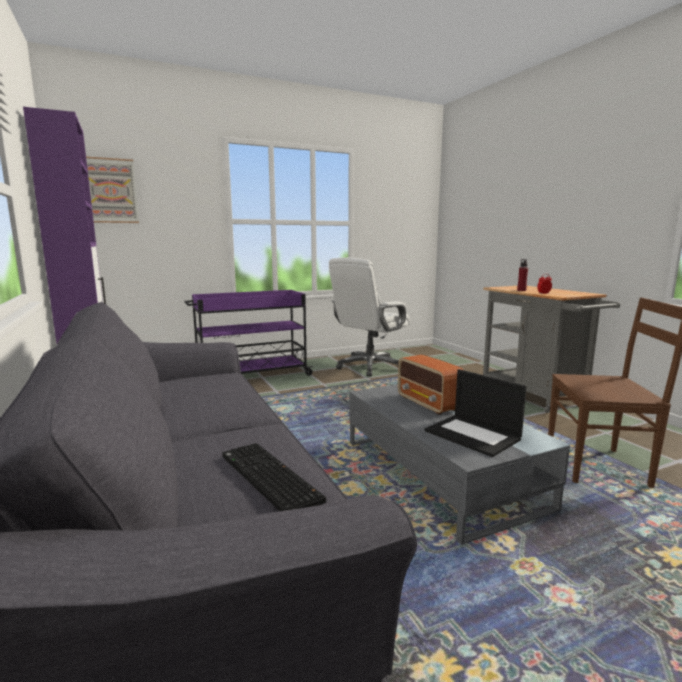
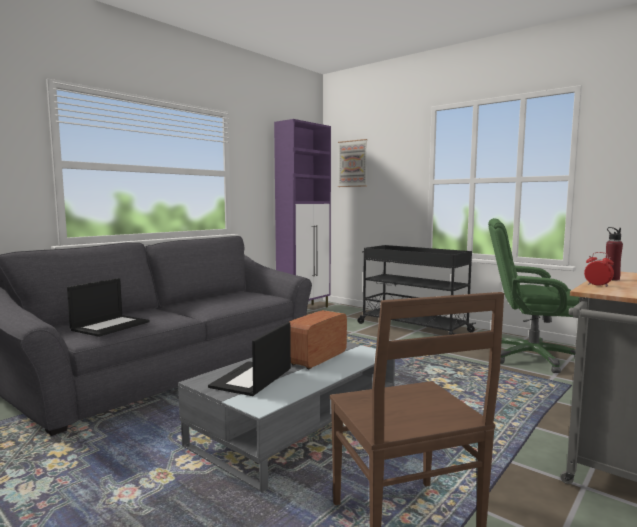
camera: 65 degrees right, 5 degrees down
purple cart [184,290,314,376] -> black cart [358,245,476,335]
keyboard [222,443,326,511] -> laptop [67,278,150,337]
white office chair [329,257,410,376] -> green office chair [488,218,580,373]

